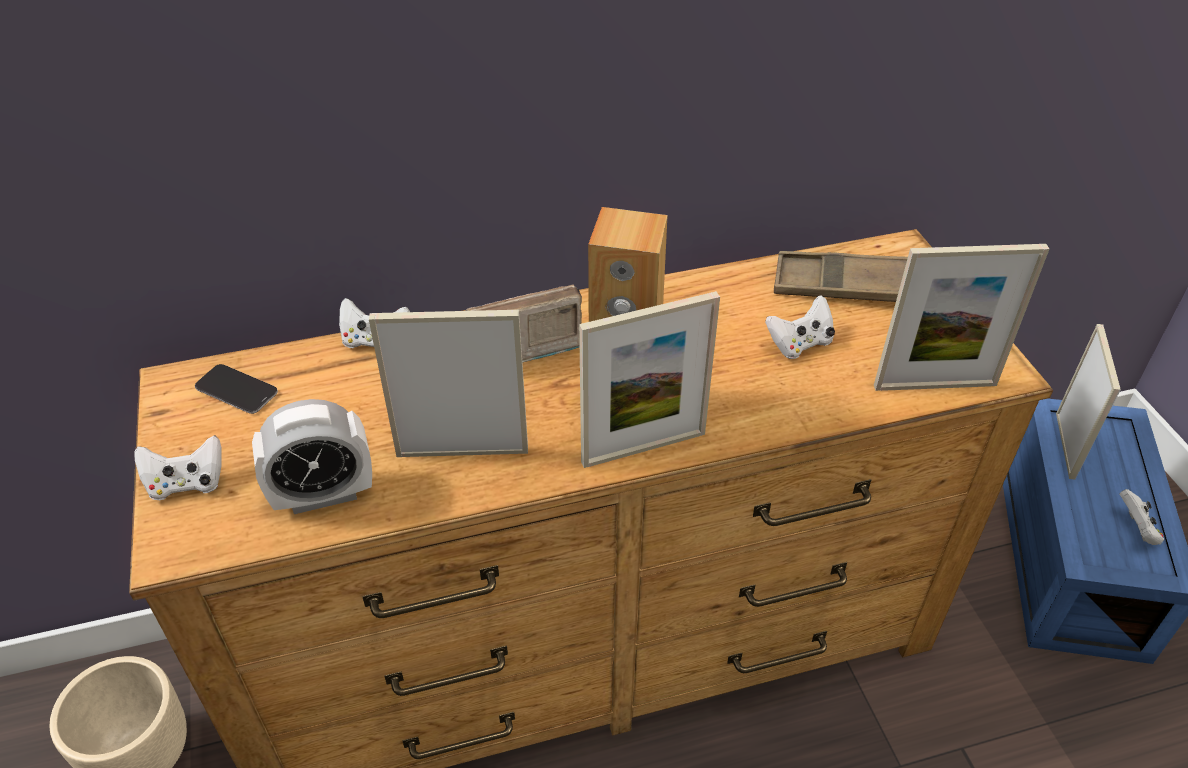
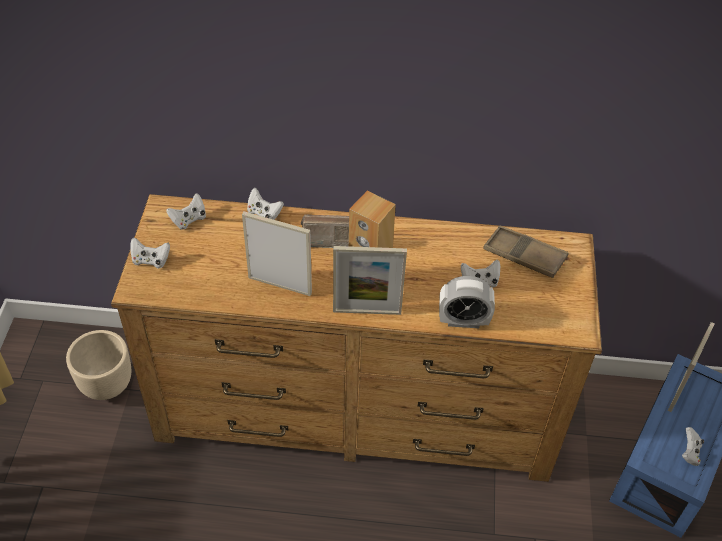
camera: 20 degrees right, 5 degrees up
phone [195,364,278,414] -> white game controller [166,193,206,230]
alarm clock [252,399,372,514] -> alarm clock moved to [439,276,495,328]
picture frame [874,244,1049,391] -> none

